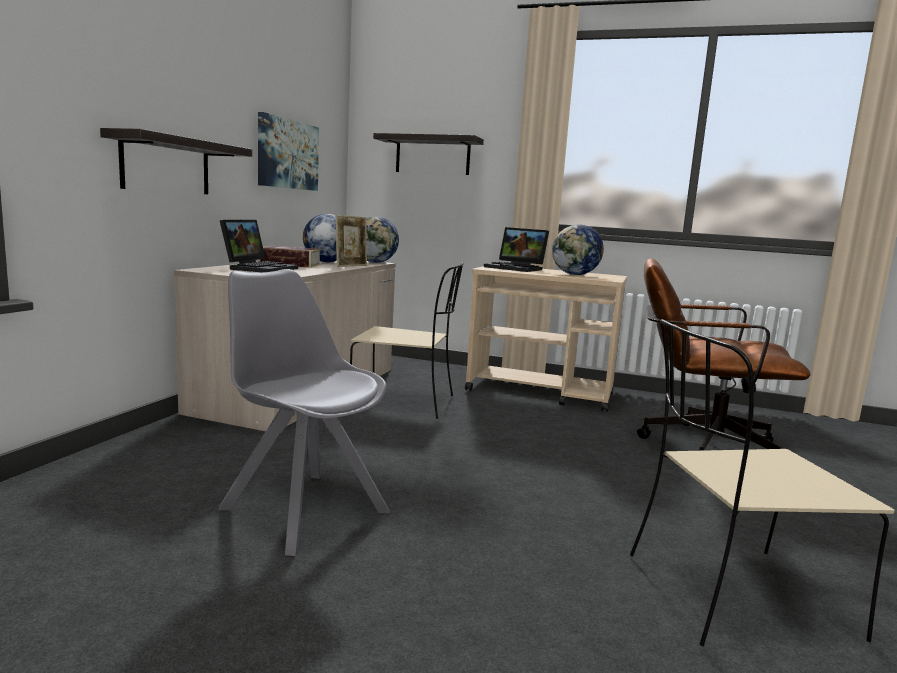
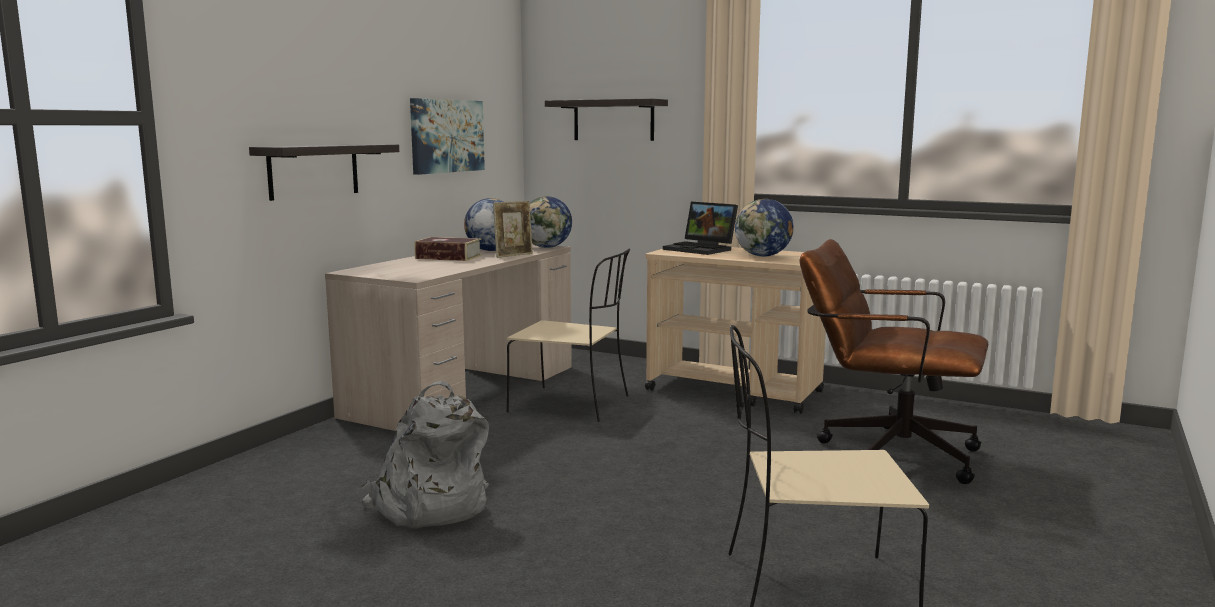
camera: 10 degrees right, 0 degrees up
grey chair [219,269,390,556] -> grey backpack [361,381,489,529]
laptop [220,219,298,272] -> none

